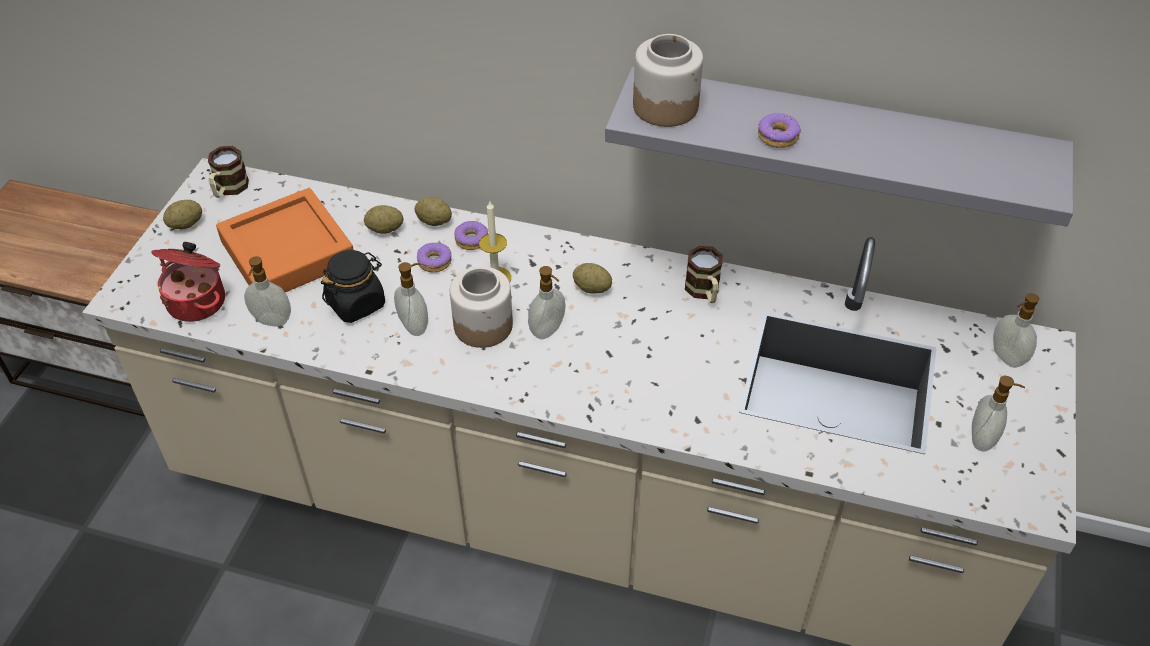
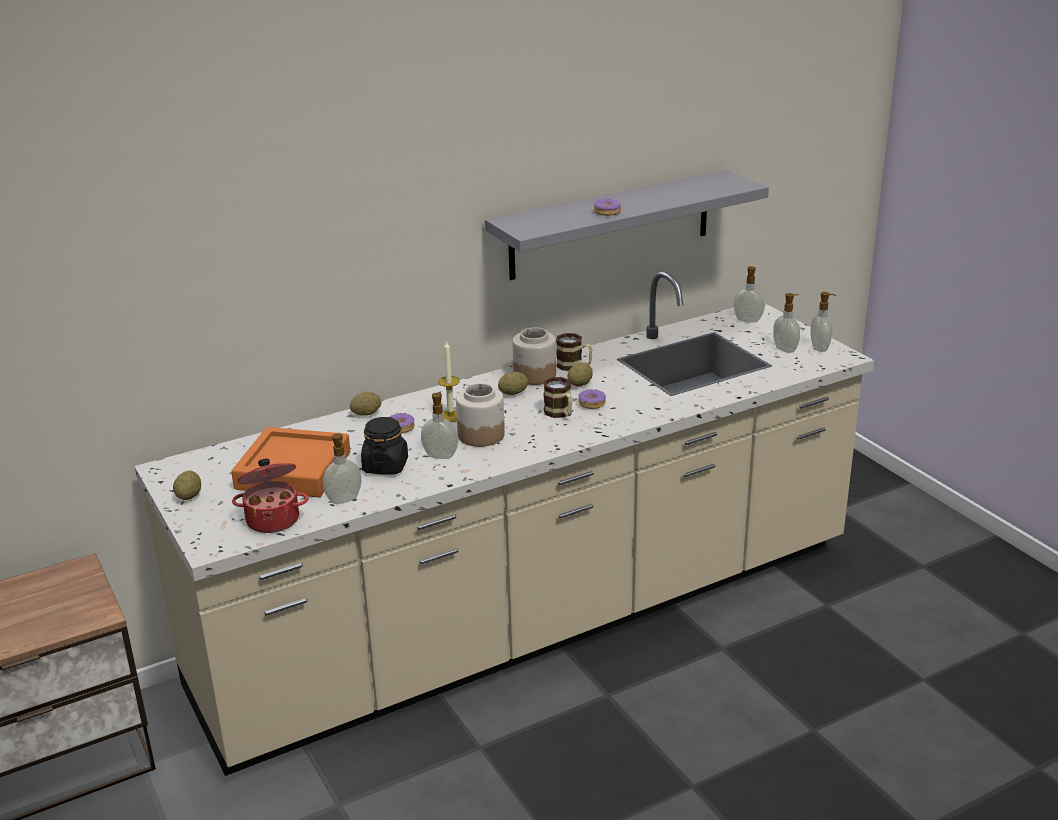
camera: 45 degrees left, 20 degrees down
mug [208,146,249,198] -> mug moved to [543,377,572,418]
potato [364,205,404,234] -> potato moved to [568,362,593,386]
donut [454,221,488,250] -> donut moved to [578,389,606,409]
soap dispenser [528,266,565,339] -> soap dispenser moved to [810,292,836,352]
jar [633,34,703,127] -> jar moved to [512,327,556,385]

